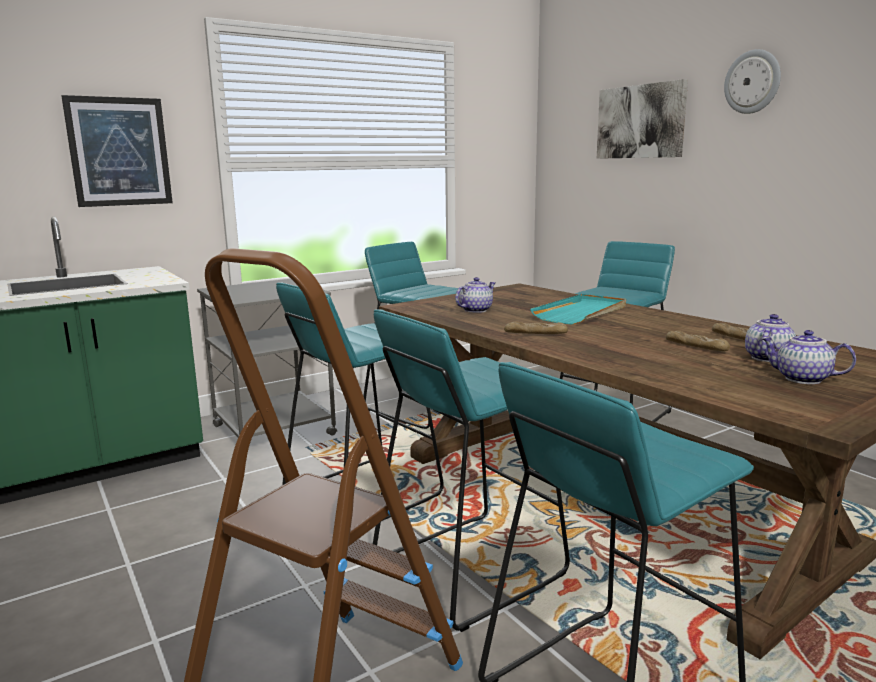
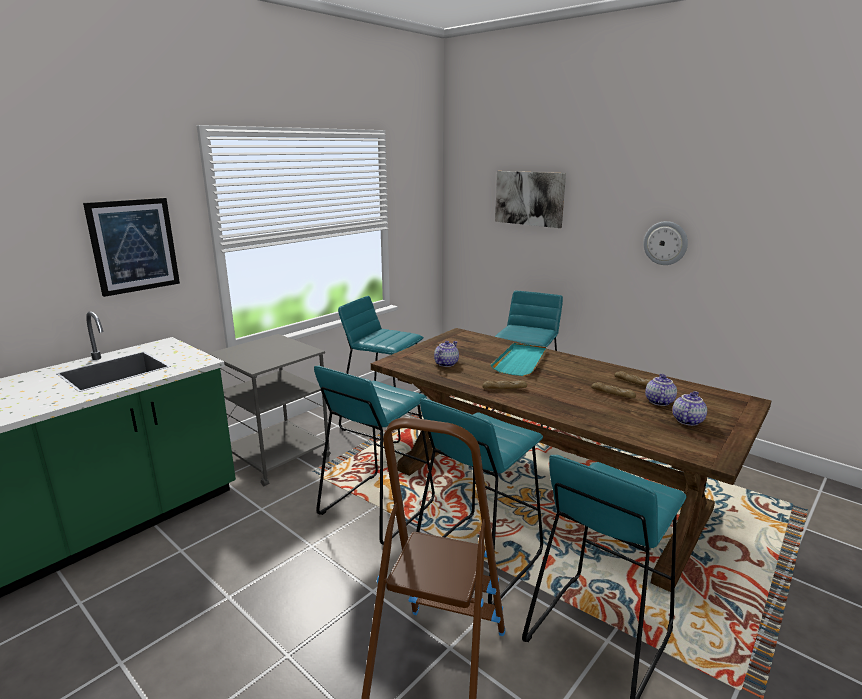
camera: 15 degrees left, 5 degrees up
wall clock [724,49,781,114] -> wall clock moved to [643,221,688,265]
teapot [761,330,856,384] -> teapot turned 105 degrees clockwise [673,391,707,426]

